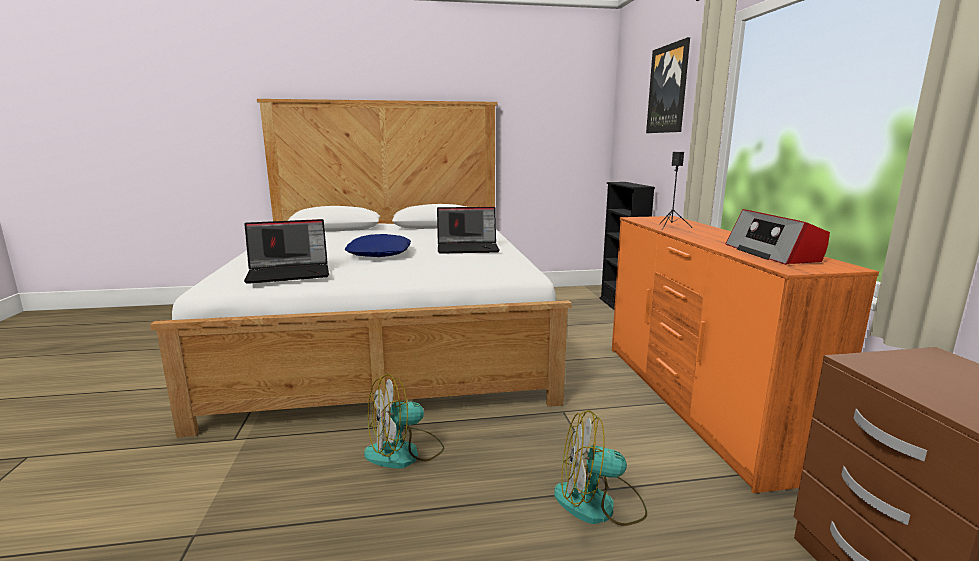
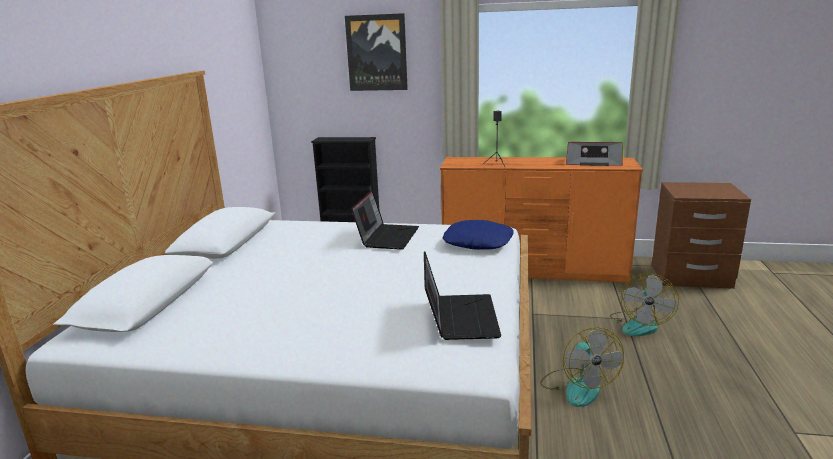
camera: 70 degrees left, 5 degrees up
blue pillow [344,234,411,257] -> blue pillow moved to [442,220,514,250]

